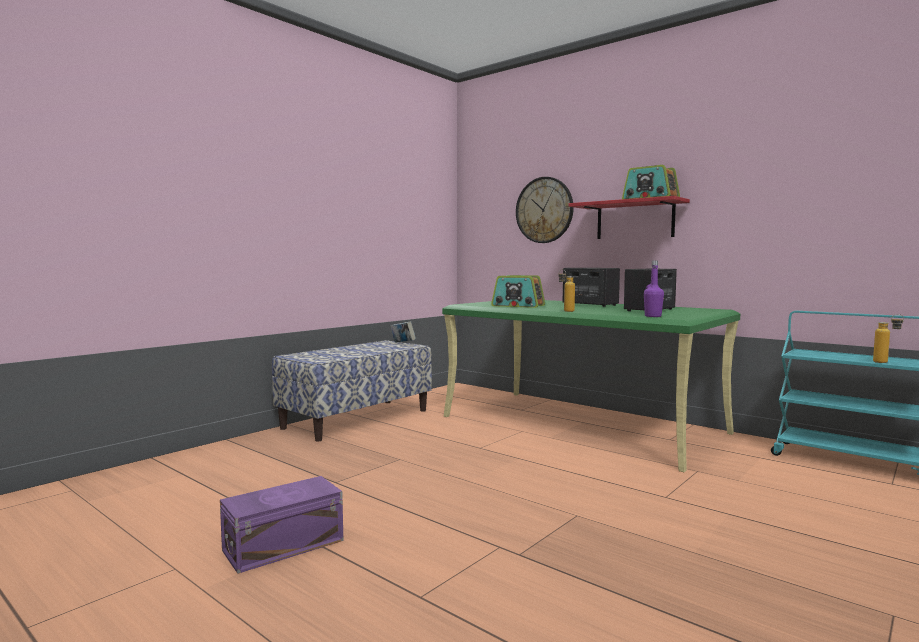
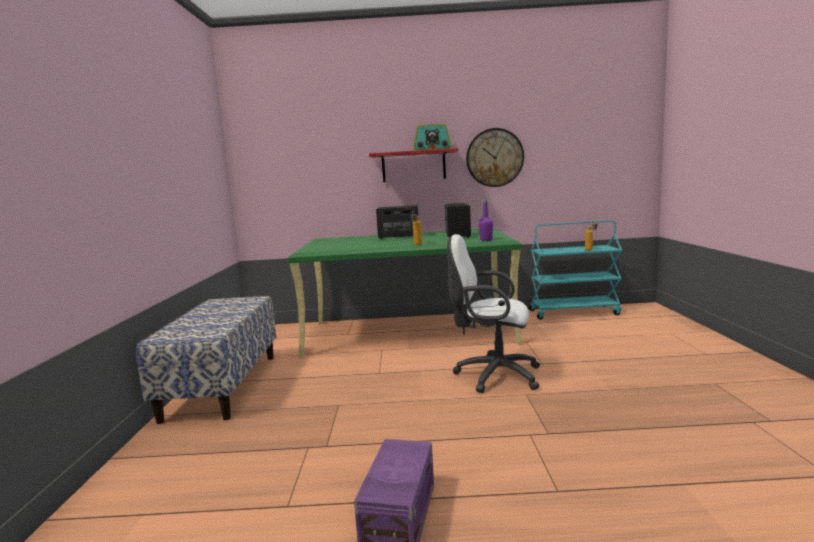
camera: 40 degrees left, 5 degrees up
book [390,321,416,343] -> none
radio [491,275,545,308] -> none
wall clock [516,177,574,243] -> wall clock moved to [466,128,524,187]
none -> white office chair [447,234,540,393]

